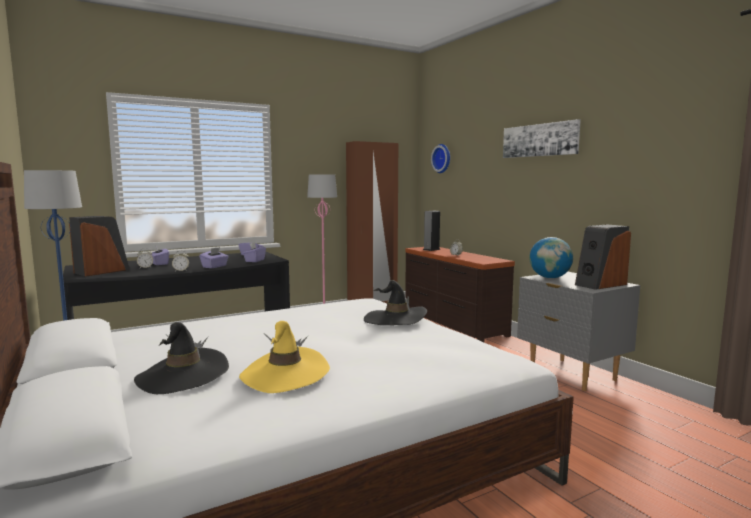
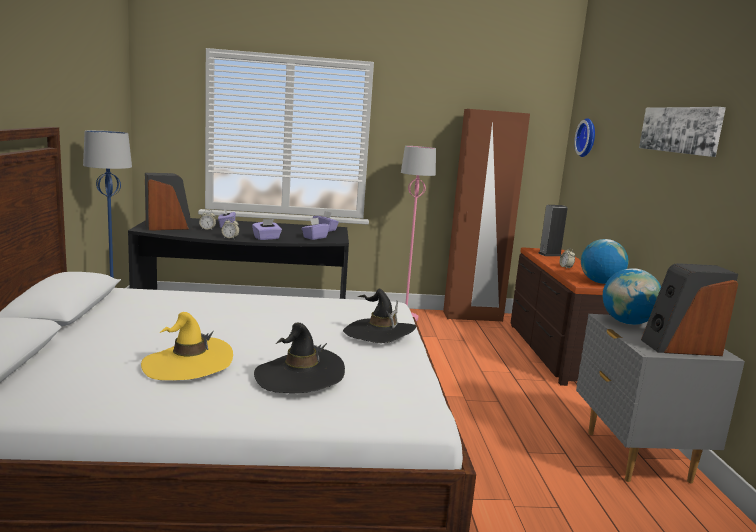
camera: 25 degrees right, 5 degrees up
black hat [134,322,229,394] -> black hat moved to [254,323,345,393]
none -> globe [581,239,628,284]

